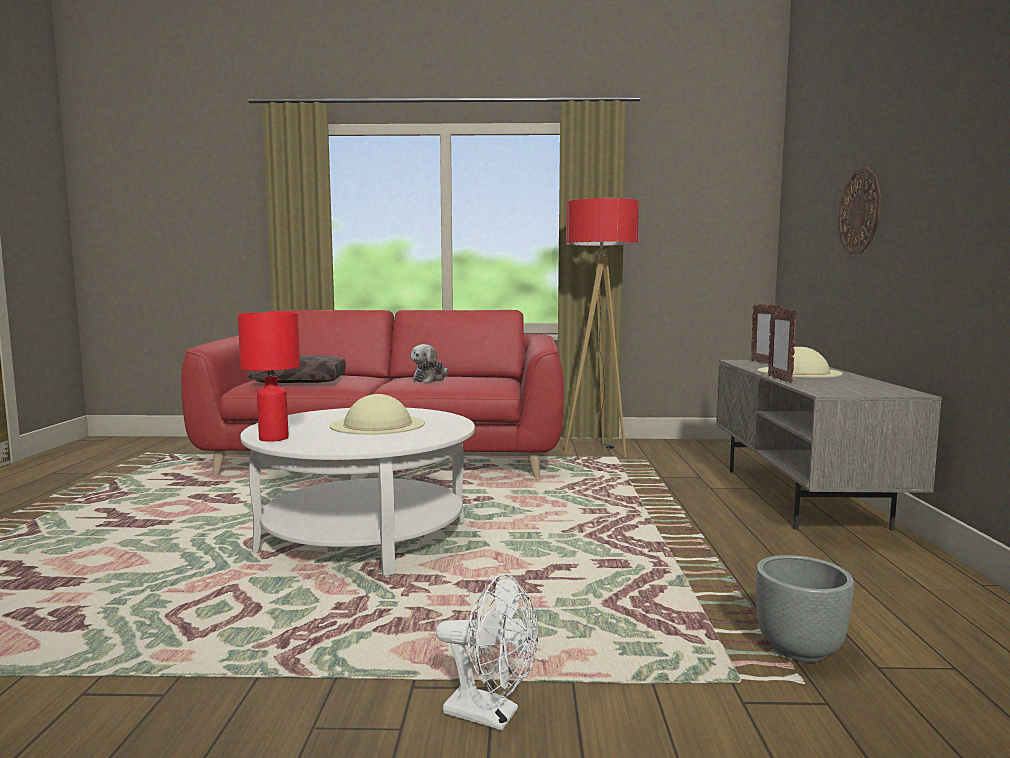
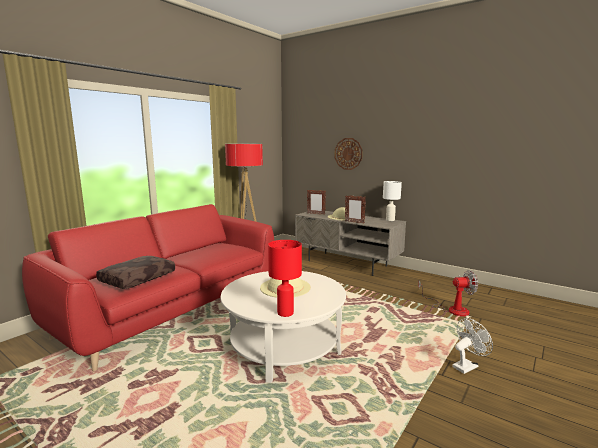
camera: 55 degrees left, 5 degrees up
plush toy [411,344,448,383] -> none
grey planter [756,555,854,662] -> fan [418,270,478,317]
none -> white table lamp [383,181,402,221]

